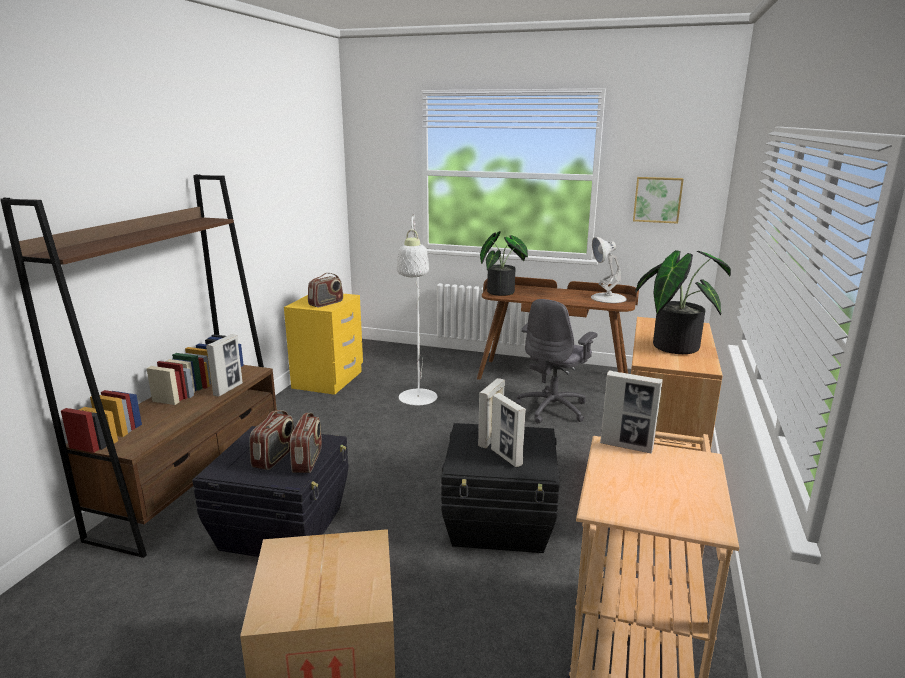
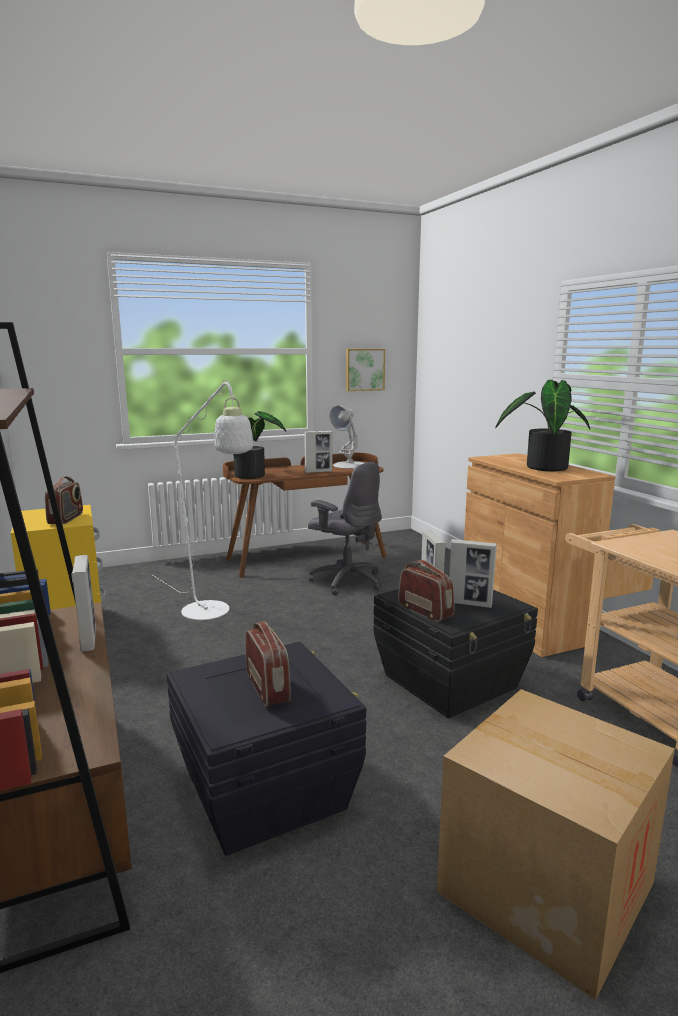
camera: 40 degrees left, 5 degrees down
radio [290,413,322,473] -> radio moved to [398,560,454,622]
grey office chair [515,299,597,423] -> grey office chair turned 45 degrees counterclockwise [308,462,382,596]
picture frame [600,370,663,454] -> picture frame moved to [304,431,333,473]

